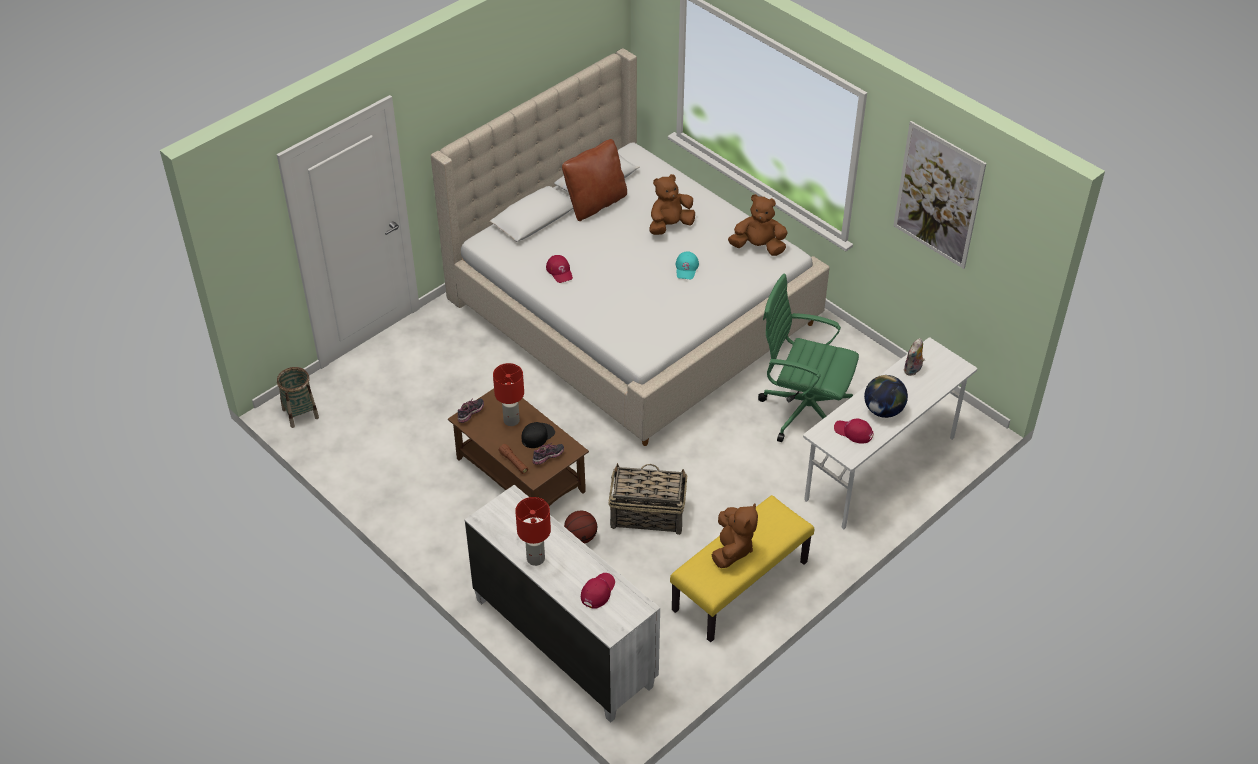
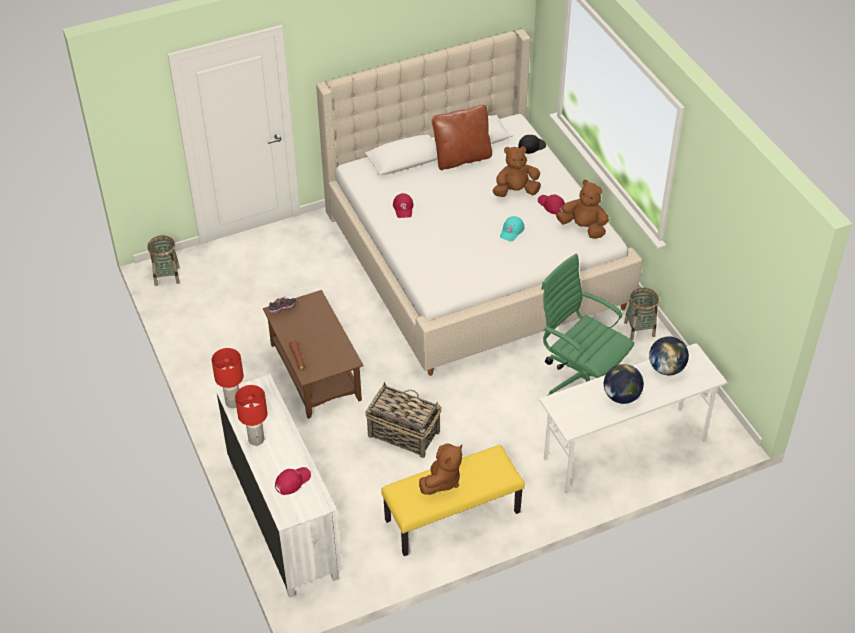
camera: 20 degrees right, 0 degrees up
red table lamp [493,363,524,426] -> red table lamp moved to [212,348,244,408]
black cap [522,422,555,448] -> black cap moved to [518,135,546,154]
shoe [532,442,564,465] -> none
basketball [564,511,597,544] -> none
red cap [834,418,873,443] -> red cap moved to [538,195,565,214]
picture [893,121,987,269] -> none
plush toy [904,338,925,376] -> globe [649,336,689,375]
none -> basket [624,288,659,340]

